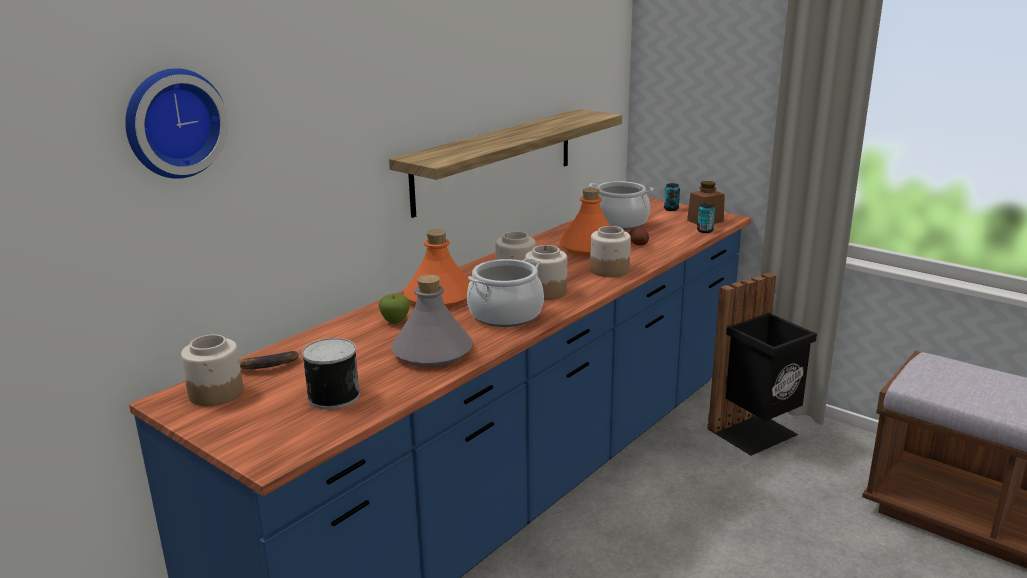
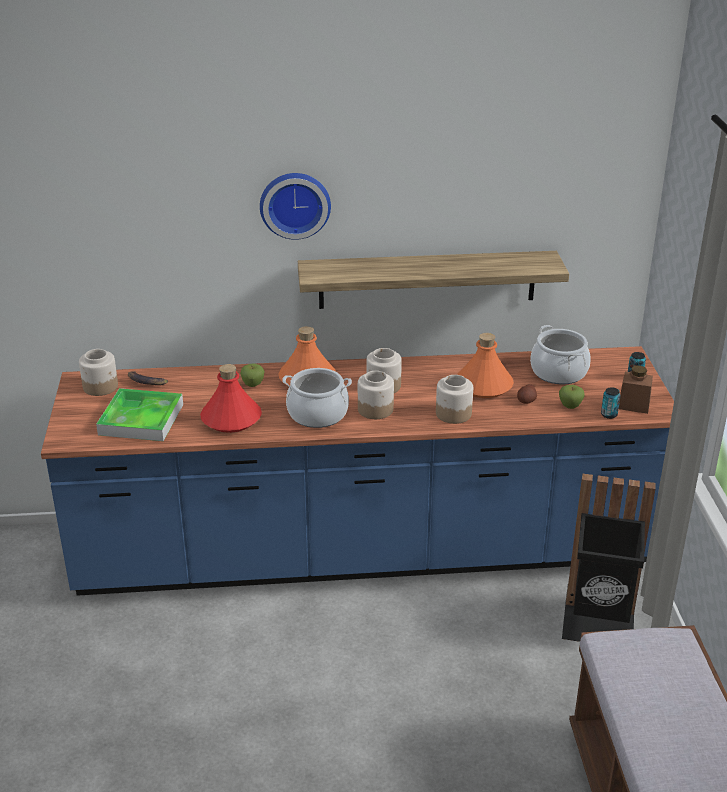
camera: 45 degrees right, 10 degrees up
wall clock [125,68,228,179] -> wall clock moved to [260,173,331,240]
can [302,338,360,409] -> tray [96,388,183,441]
grey bottle [391,275,473,367] -> red bottle [200,364,262,433]
none -> apple [559,385,585,409]

